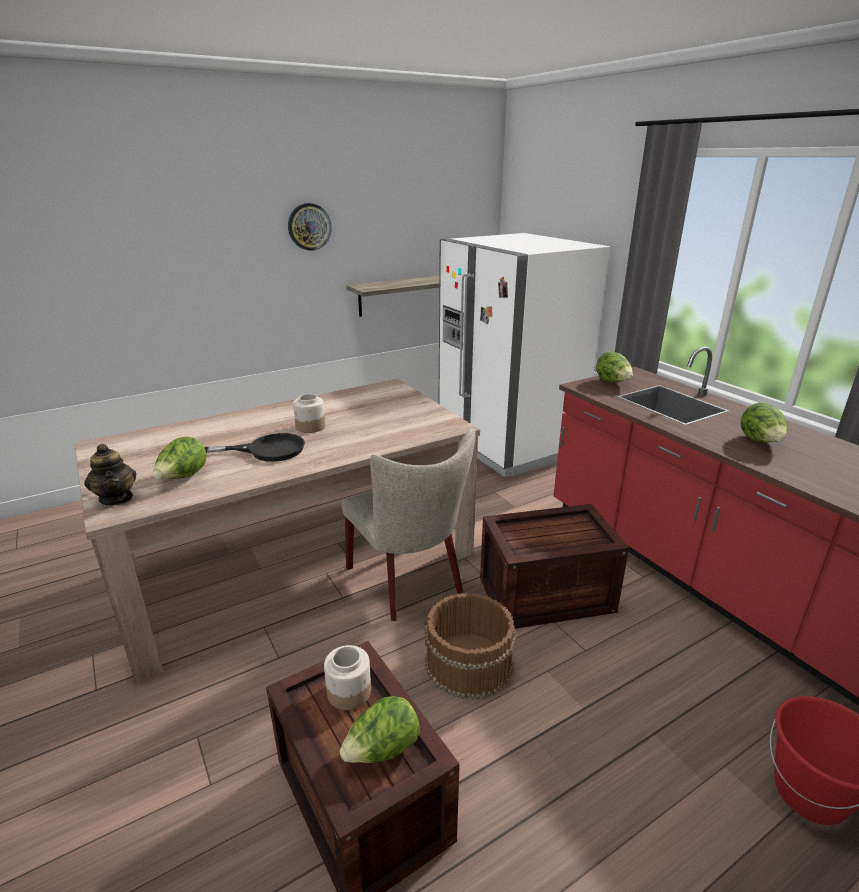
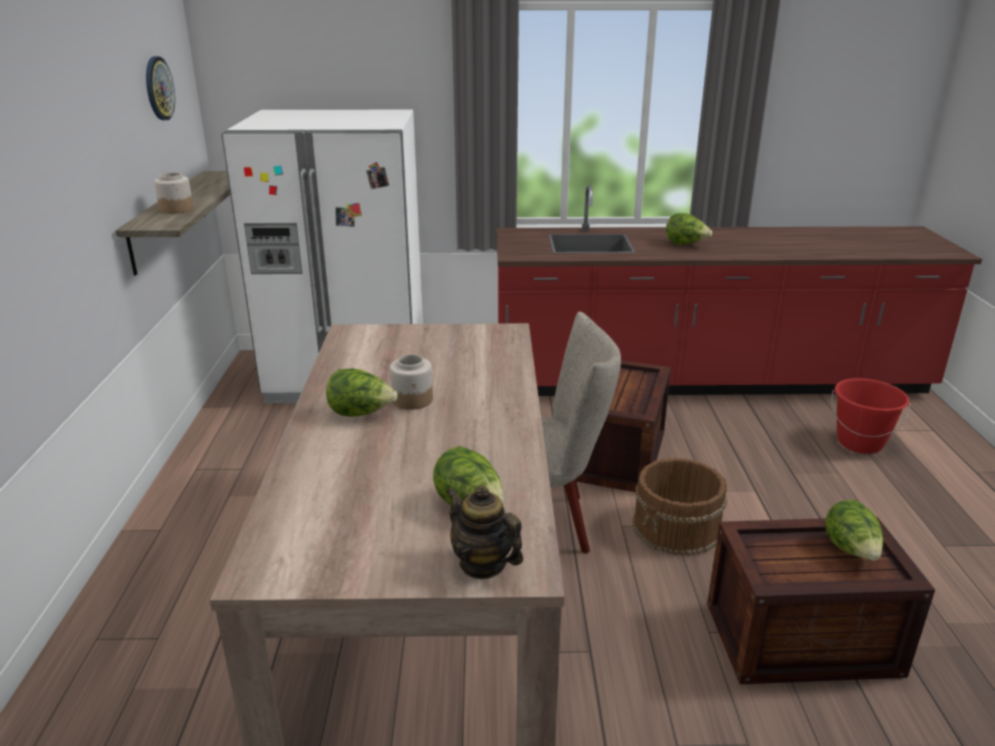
camera: 60 degrees left, 0 degrees up
teapot [84,444,136,505] -> teapot turned 135 degrees counterclockwise [446,485,523,579]
black frying pan [205,433,305,462] -> none
wall clock [288,203,332,251] -> wall clock moved to [146,56,175,120]
jar [324,645,371,710] -> jar moved to [154,172,193,214]
lettuce [596,352,633,382] -> lettuce moved to [326,368,398,417]

